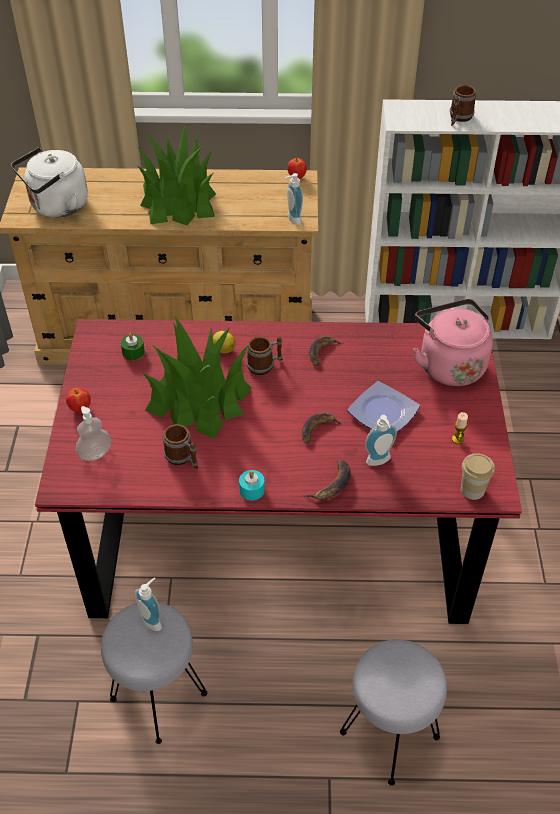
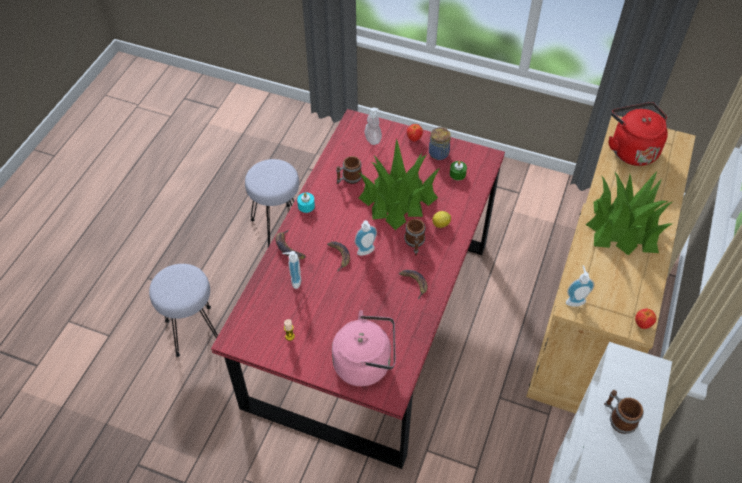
camera: 110 degrees right, 5 degrees up
white kettle [11,147,88,218] -> red kettle [608,102,668,166]
soap dispenser [135,577,162,631] -> soap dispenser moved to [355,220,377,256]
plate [347,381,420,432] -> none
cup [461,453,495,500] -> none
none -> jar [429,127,451,160]

